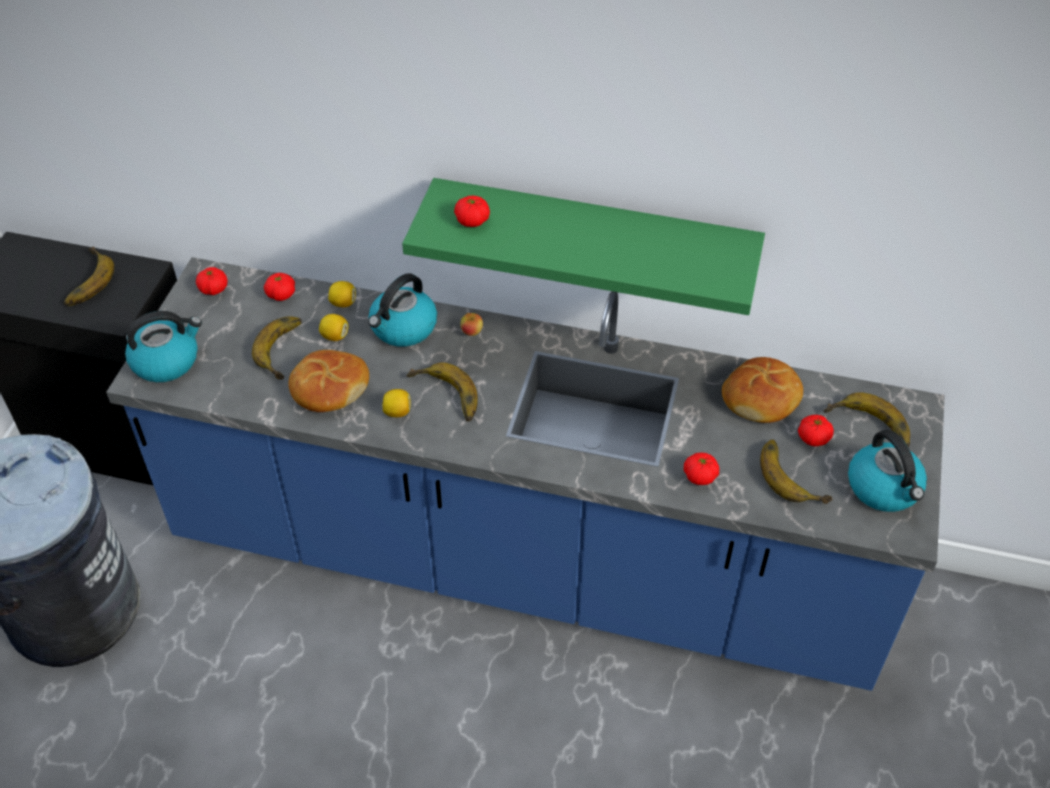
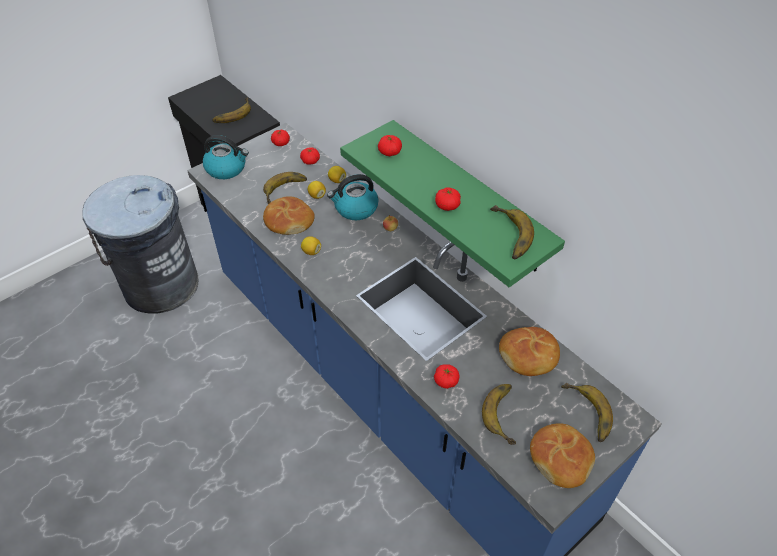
camera: 35 degrees right, 0 degrees up
banana [406,362,478,421] -> banana moved to [490,205,534,259]
tomato [798,415,834,446] -> tomato moved to [435,187,461,211]
kettle [848,430,927,512] -> bread [530,423,595,488]

